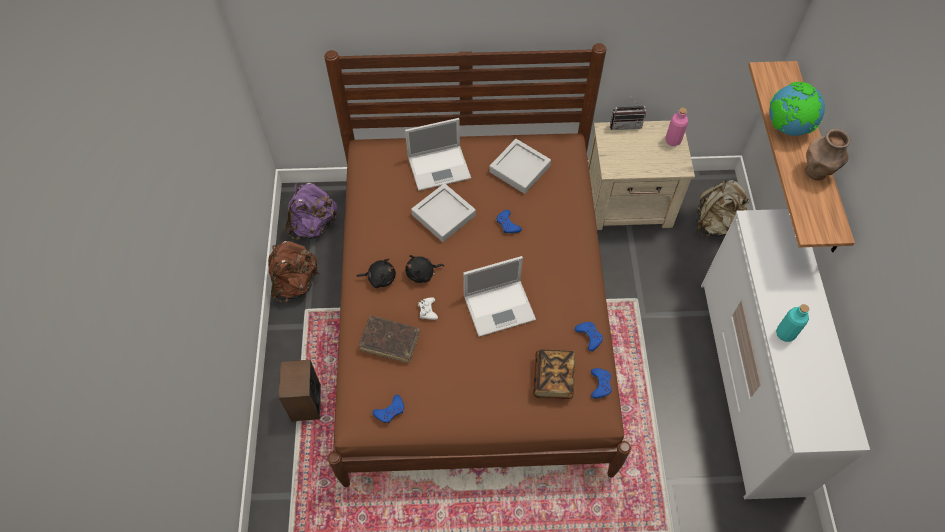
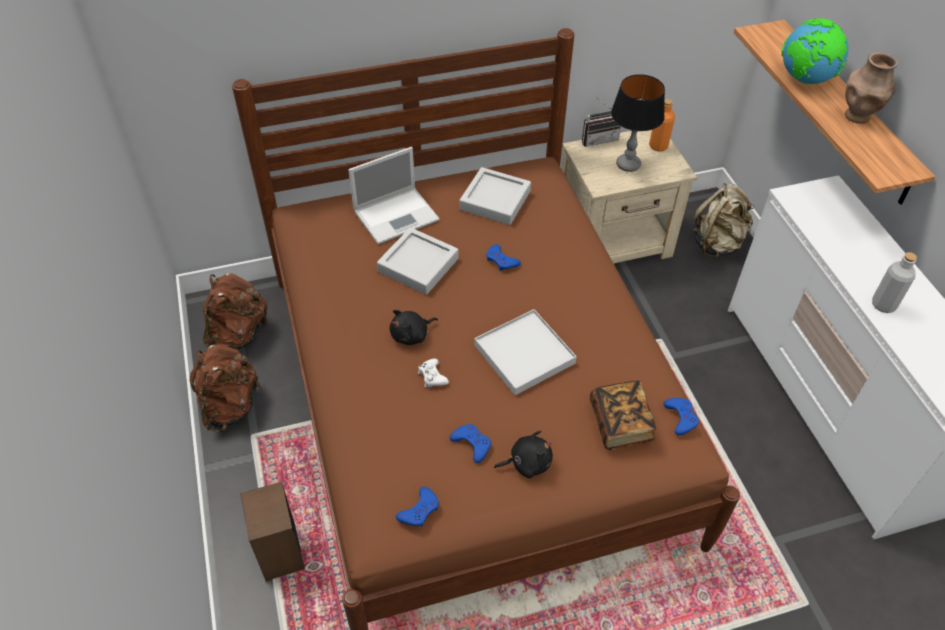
camera: 15 degrees left, 10 degrees down
purple backpack [285,183,338,240] -> brown backpack [203,273,269,349]
black plush toy [357,259,396,288] -> black plush toy moved to [494,430,553,478]
brown book [359,315,420,363] -> none
laptop [463,256,536,337] -> white tray [474,309,577,395]
blue game controller [575,322,603,351] -> blue game controller moved to [450,424,491,463]
pink bottle [666,108,688,146] -> orange bottle [649,99,675,152]
turquoise bottle [776,304,809,342] -> grey bottle [872,252,917,313]
none -> table lamp [611,74,665,172]

